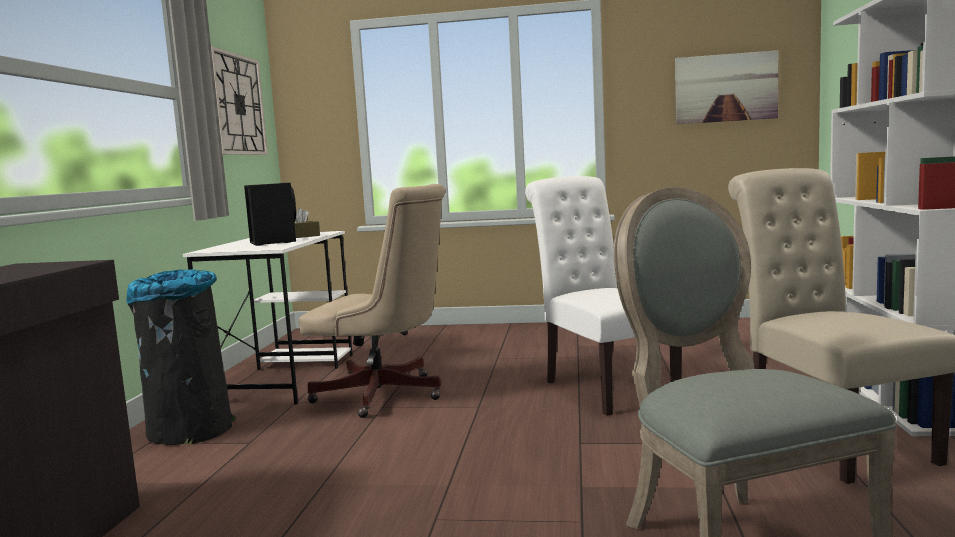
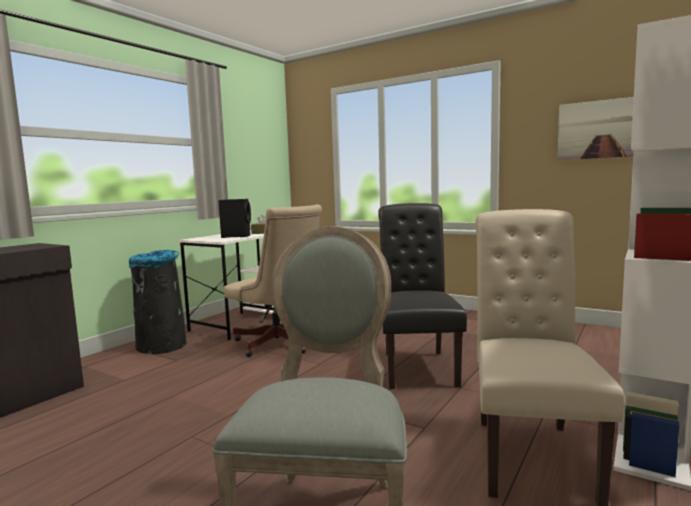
camera: 25 degrees right, 0 degrees up
wall clock [211,46,268,155] -> none
white chair [525,176,682,416] -> black chair [378,203,467,389]

